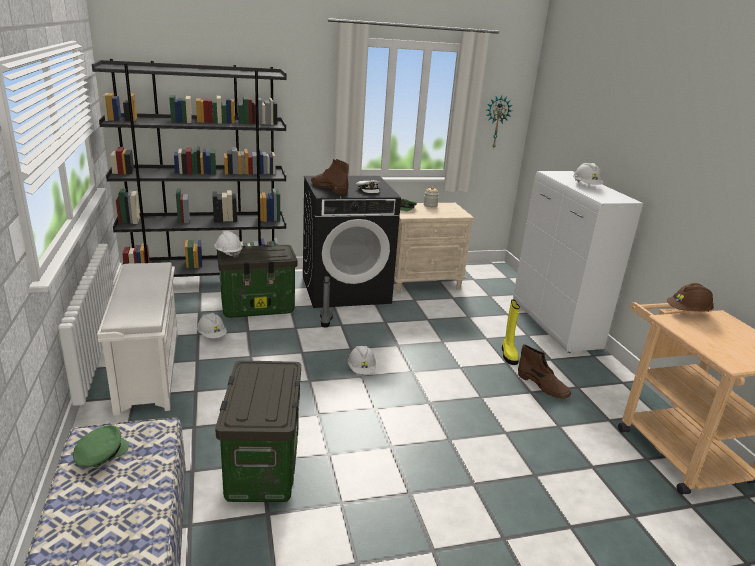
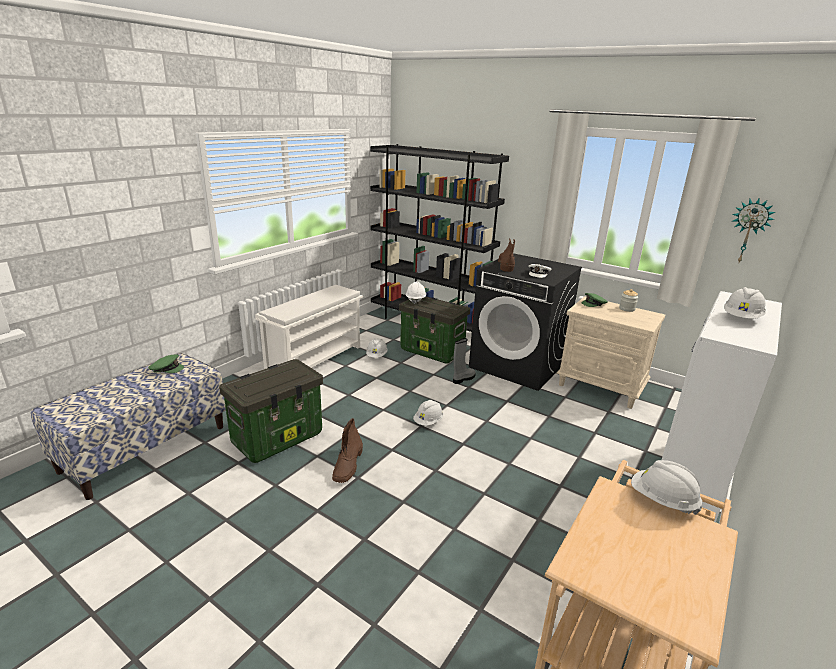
camera: 50 degrees right, 0 degrees up
yellow boot [502,299,520,365] -> none
brown boot [518,344,571,399] -> brown boot moved to [332,418,363,483]
brown hard hat [667,283,714,312] -> white hard hat [631,460,702,515]

